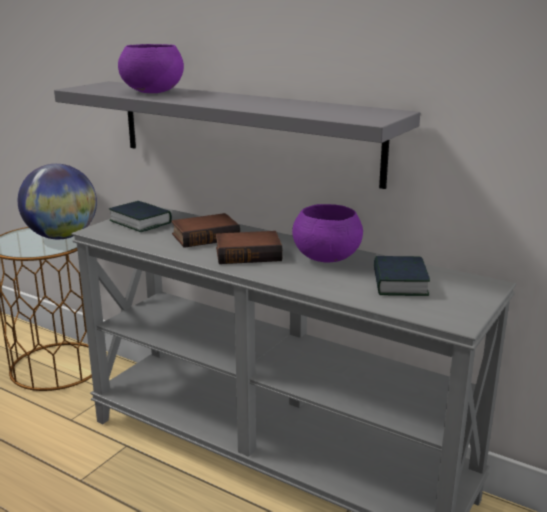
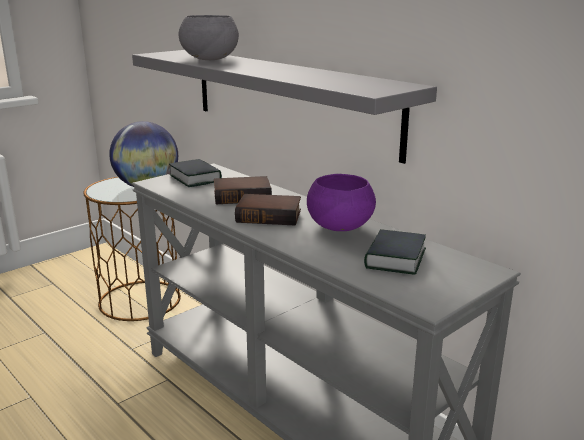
camera: 15 degrees right, 0 degrees up
purple bowl [118,44,184,93] -> grey bowl [179,15,239,60]

